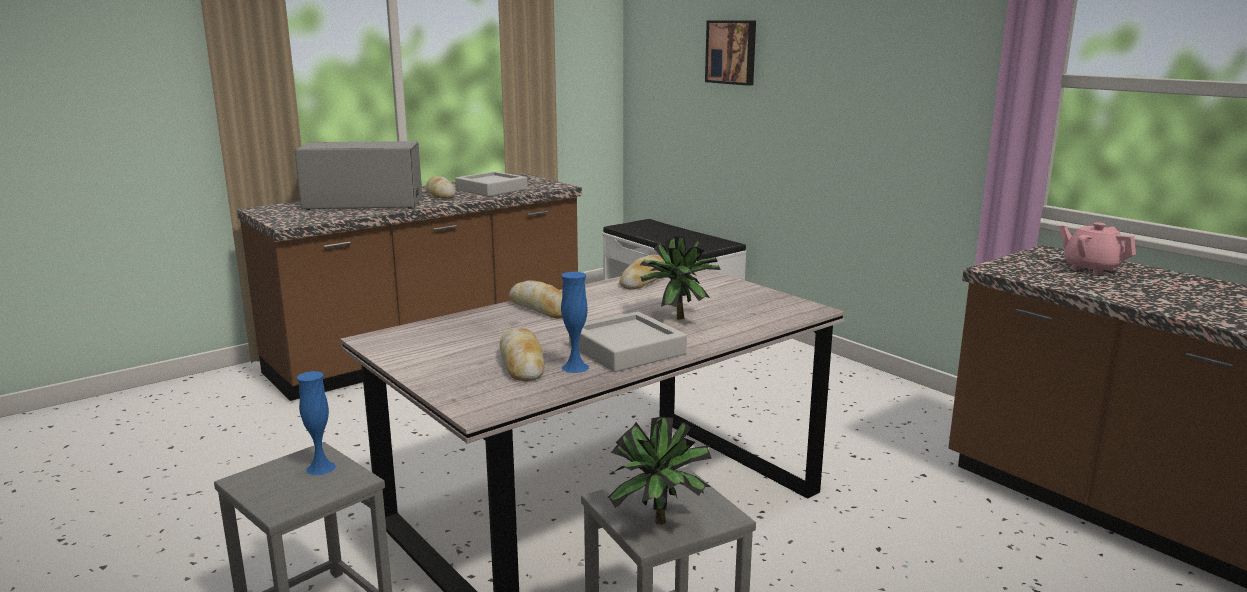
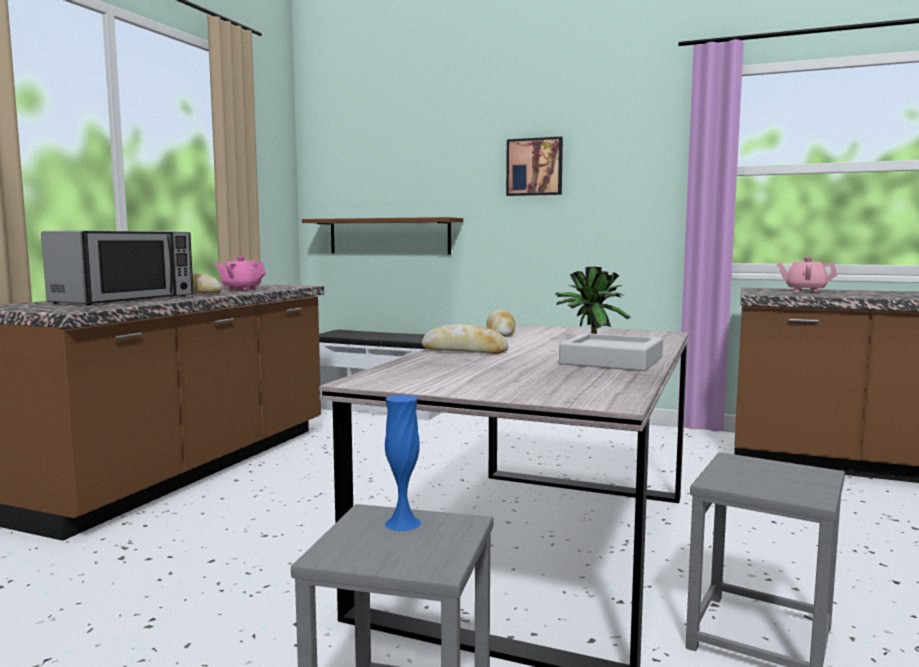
camera: 30 degrees left, 10 degrees down
microwave [294,141,422,210] -> microwave turned 150 degrees clockwise [41,230,193,305]
grey tray [455,171,528,197] -> pink teapot [215,256,266,291]
bread [500,328,544,381] -> none
blue vase [561,272,589,373] -> none
potted plant [608,417,712,525] -> none
picture [705,20,756,86] -> picture moved to [506,137,563,196]
none -> brown shelf [302,217,463,255]

